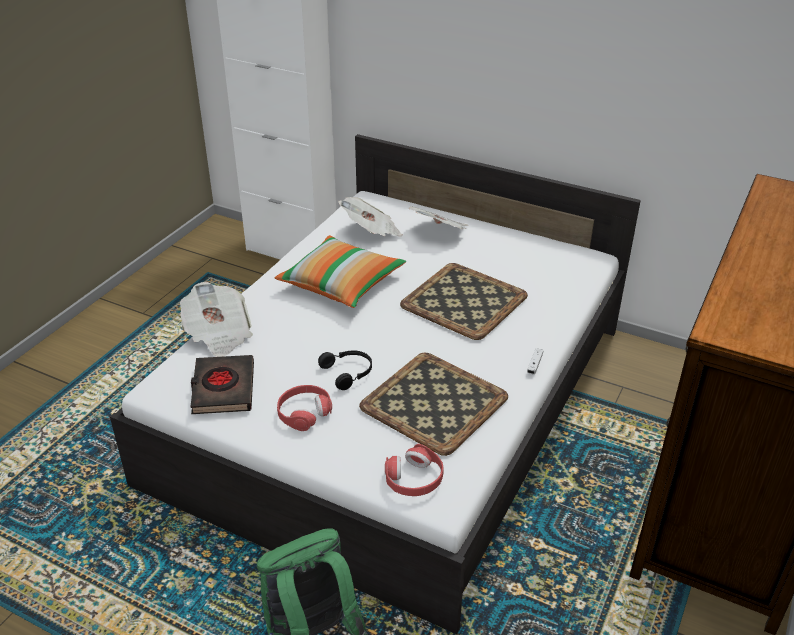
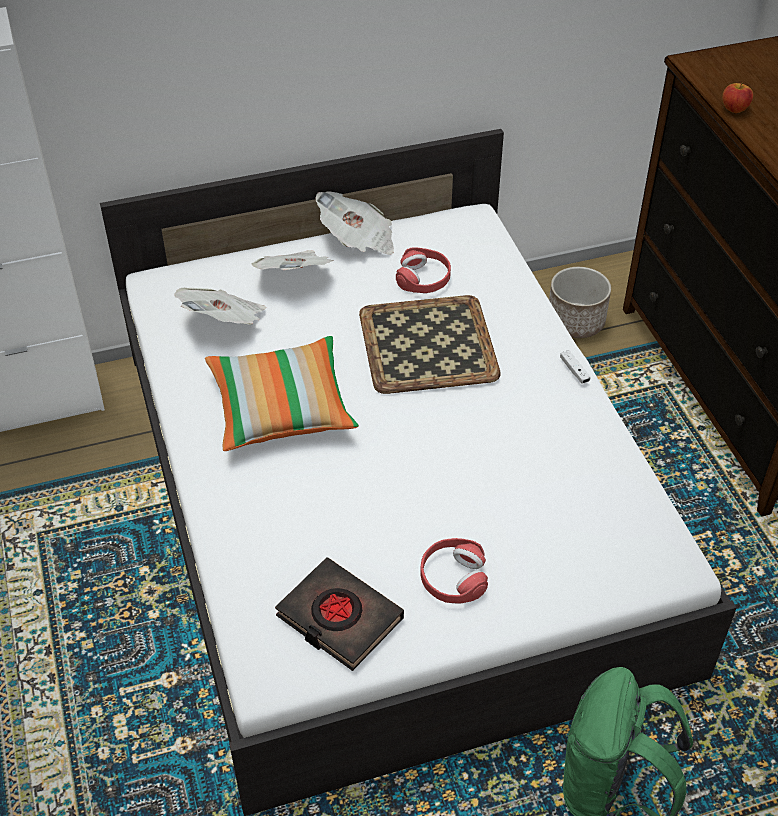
camera: 45 degrees left, 10 degrees up
newspaper [180,282,253,357] -> newspaper moved to [315,191,394,255]
black headphones [318,351,372,390] -> none
tray [359,353,508,456] -> none
red headphones [385,444,444,496] -> red headphones moved to [396,247,451,293]
none -> planter [549,267,611,338]
none -> apple [722,82,753,113]

